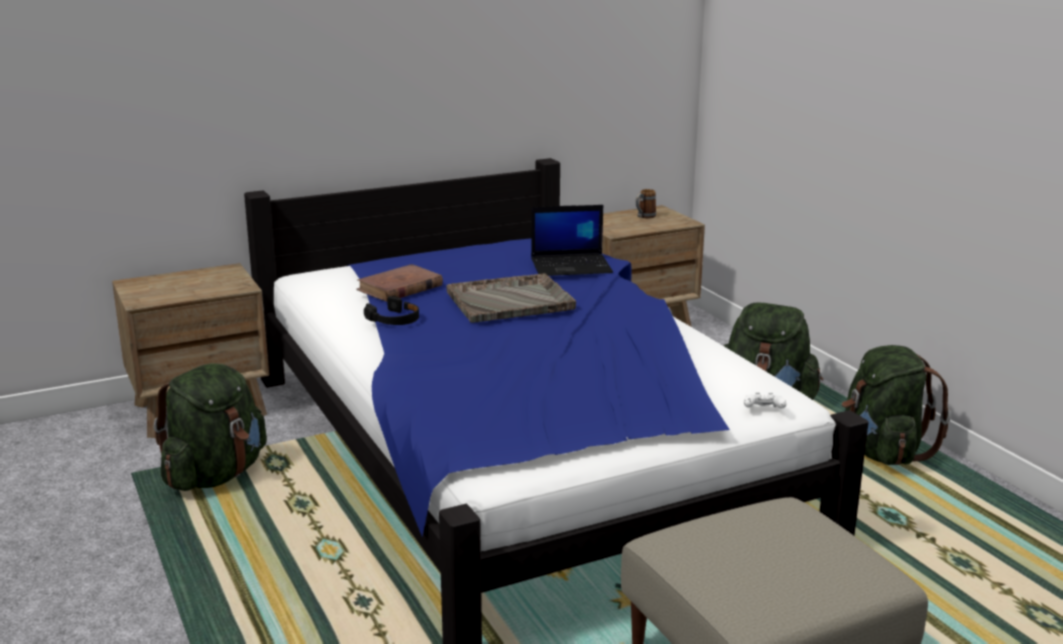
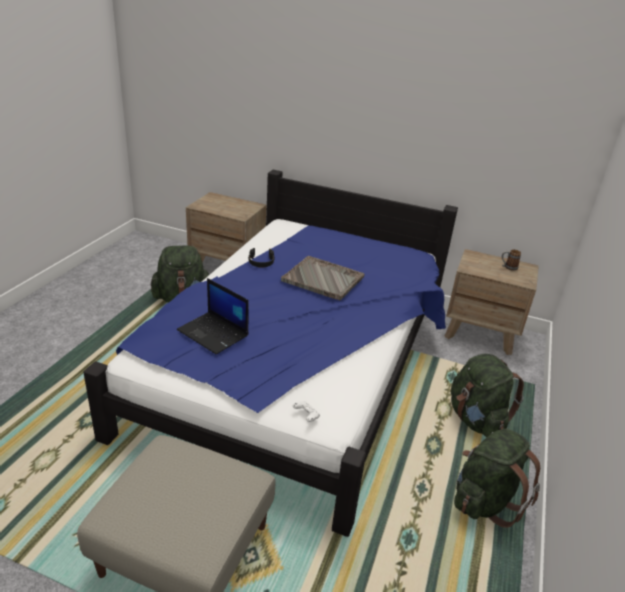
camera: 45 degrees right, 10 degrees up
brown book [356,264,443,302] -> none
laptop [531,205,613,276] -> laptop moved to [177,278,249,355]

